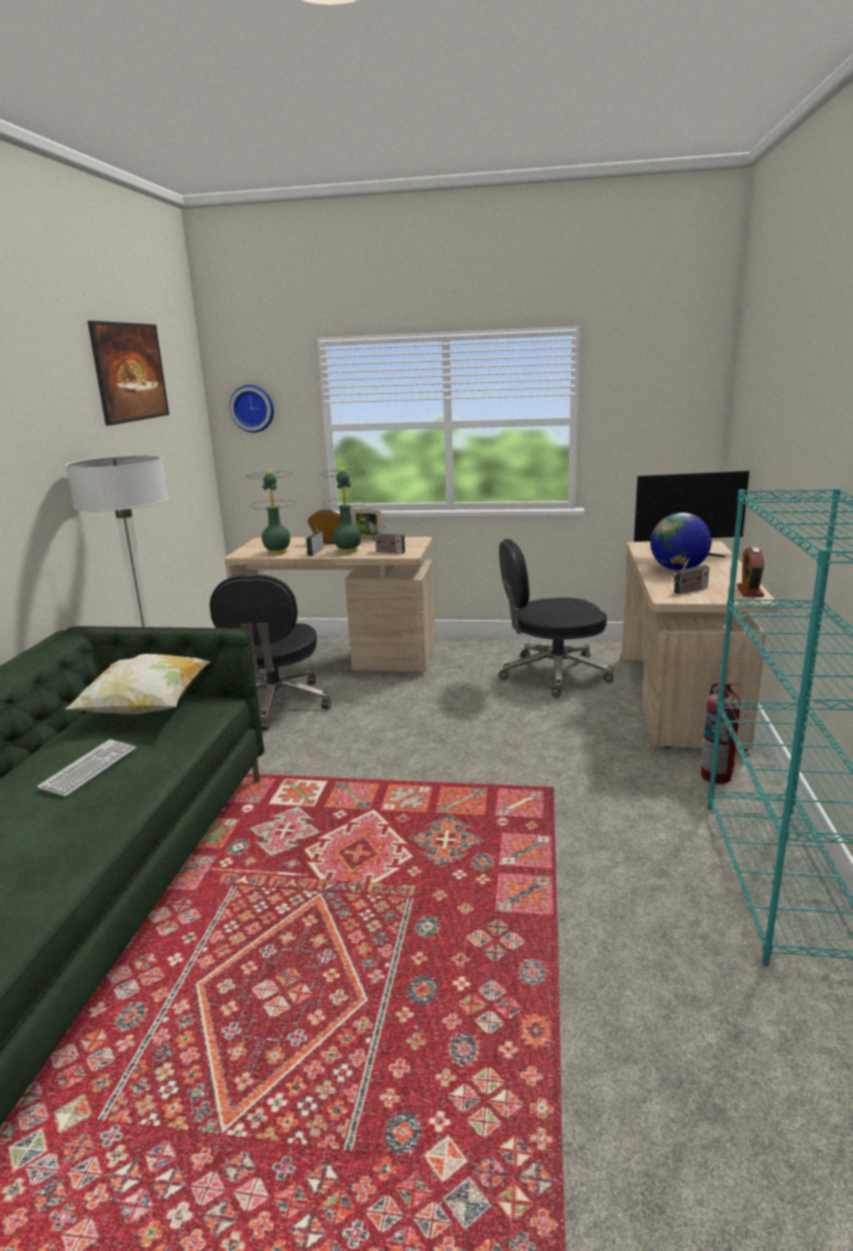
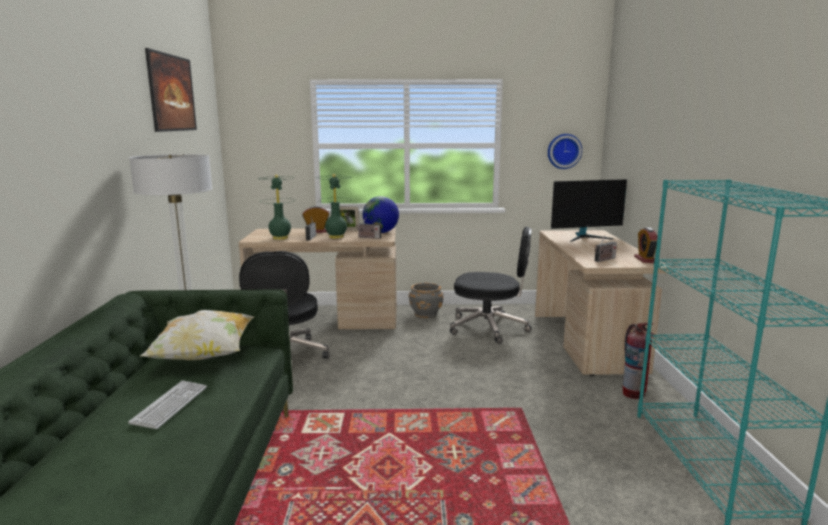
camera: 10 degrees left, 5 degrees down
wall clock [230,385,274,433] -> wall clock moved to [548,134,582,169]
black office chair [499,539,614,698] -> black office chair turned 150 degrees counterclockwise [450,227,532,344]
globe [650,513,712,571] -> globe moved to [363,196,399,233]
none -> grey planter [409,283,443,318]

